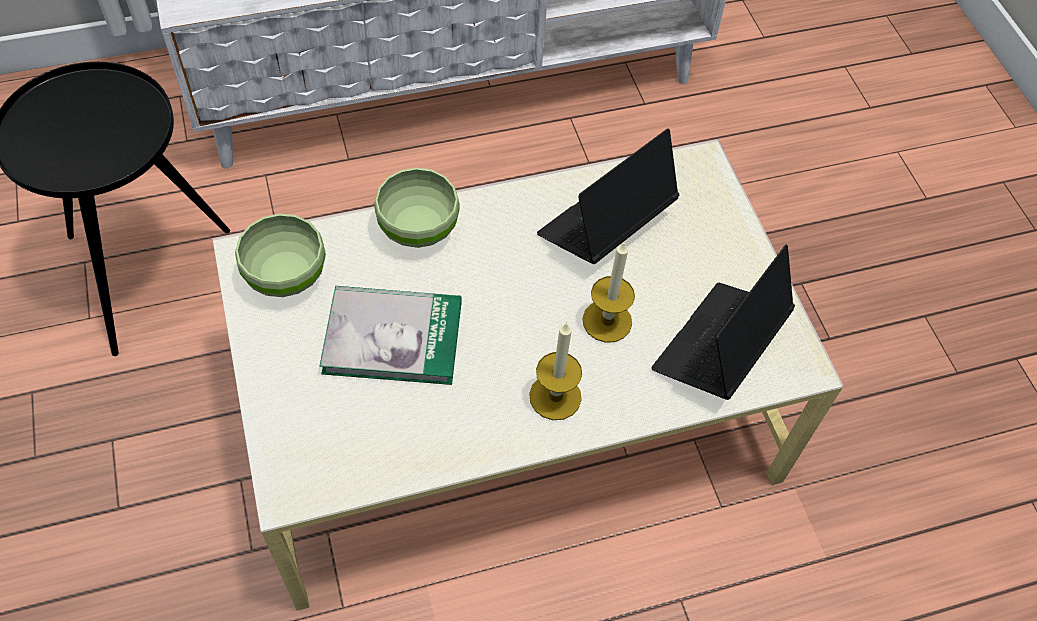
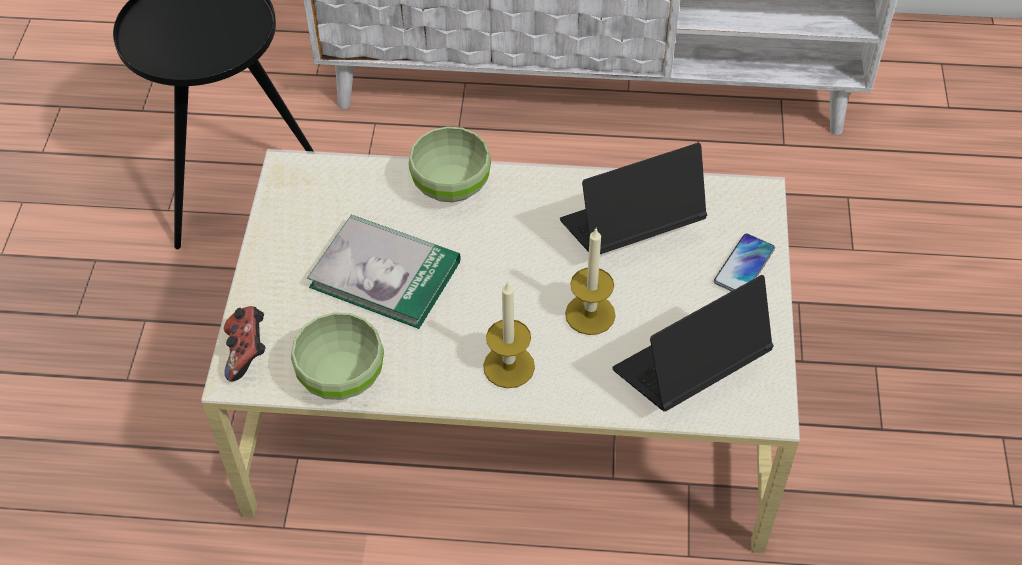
camera: 25 degrees right, 5 degrees down
green bowl [235,214,326,297] -> green bowl moved to [291,312,384,400]
none -> game controller [224,306,266,382]
none -> phone [714,233,775,291]

